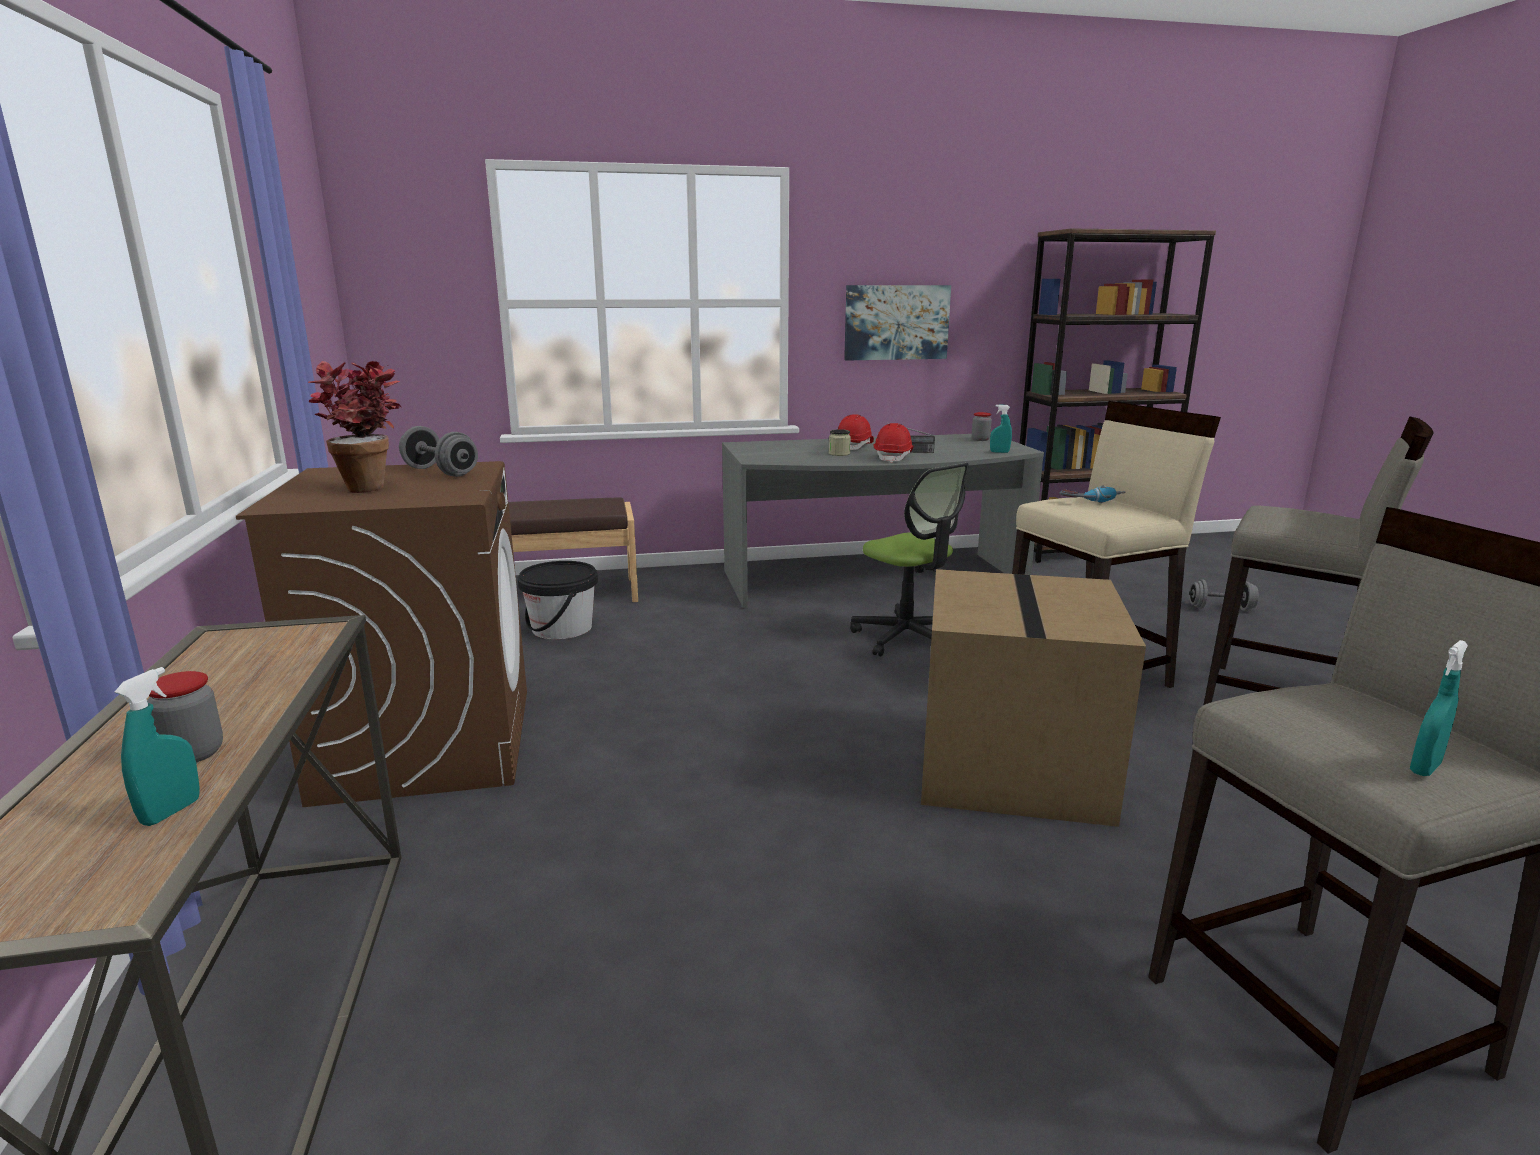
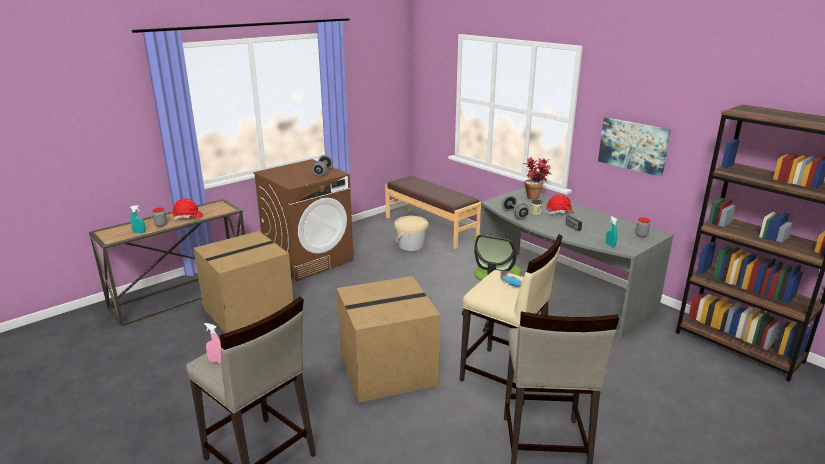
camera: 60 degrees right, 5 degrees up
potted plant [308,361,401,493] -> potted plant moved to [523,157,552,199]
black bucket [518,561,598,640] -> beige bucket [394,216,428,251]
red hard hat [873,423,914,463] -> red hard hat moved to [172,199,203,220]
grey dumbbell [1189,579,1259,611] -> grey dumbbell moved to [502,195,529,219]
turquoise spray bottle [1410,640,1468,776] -> pink spray bottle [204,323,221,364]
none -> cardboard box [194,231,293,333]

